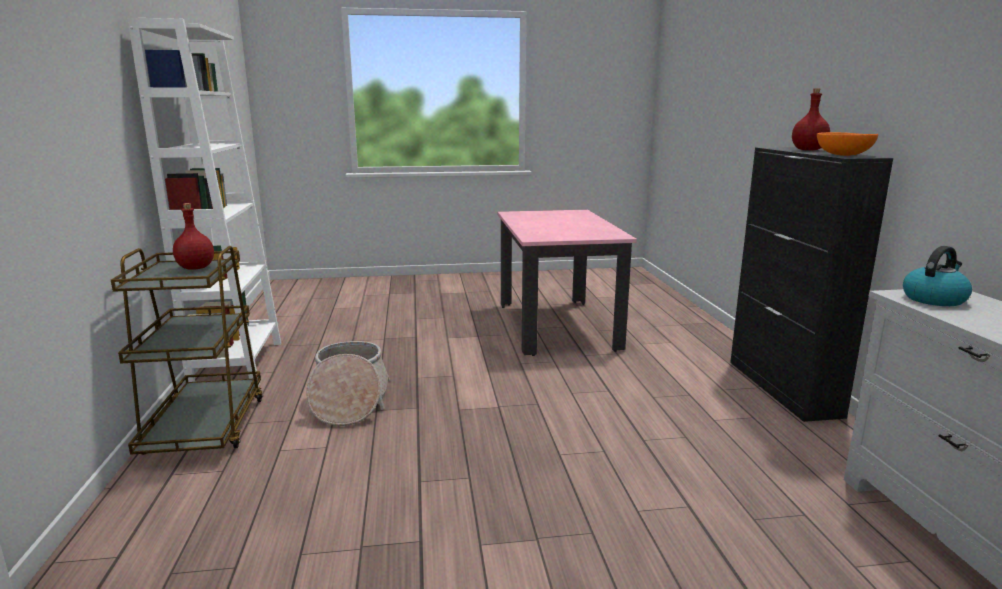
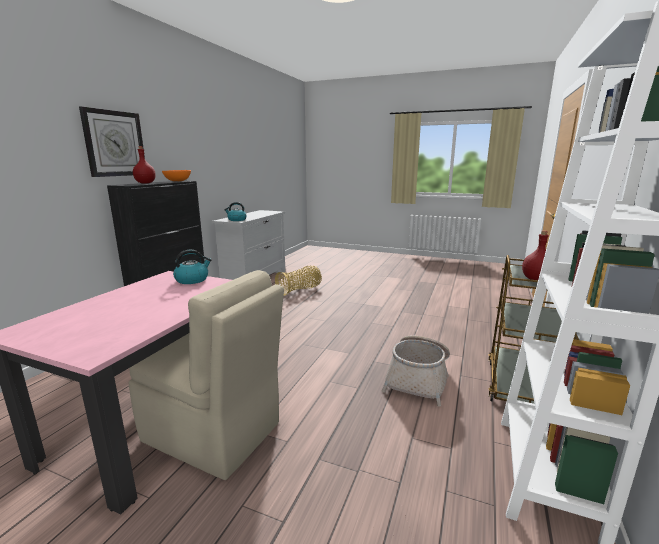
camera: 150 degrees left, 0 degrees up
none -> wall clock [79,106,145,177]
none -> beige chair [128,270,284,480]
none -> kettle [173,250,211,284]
none -> basket [275,265,322,296]

